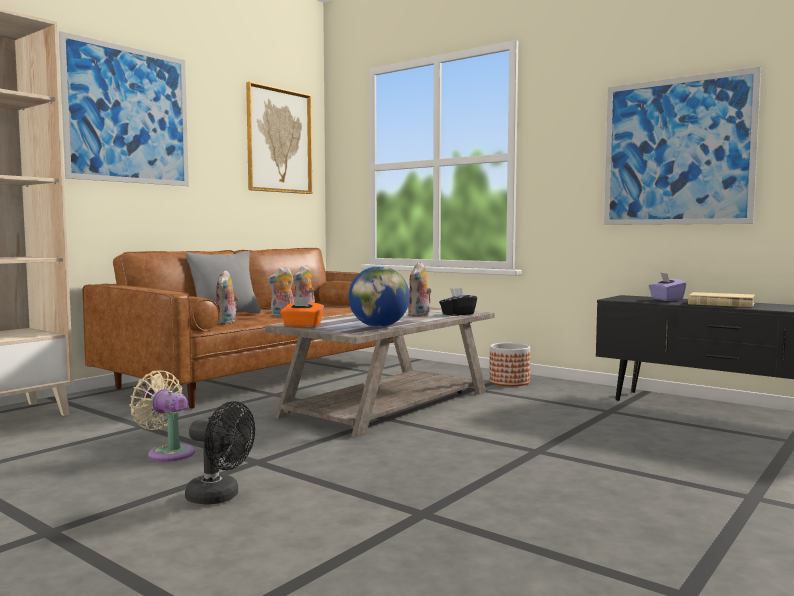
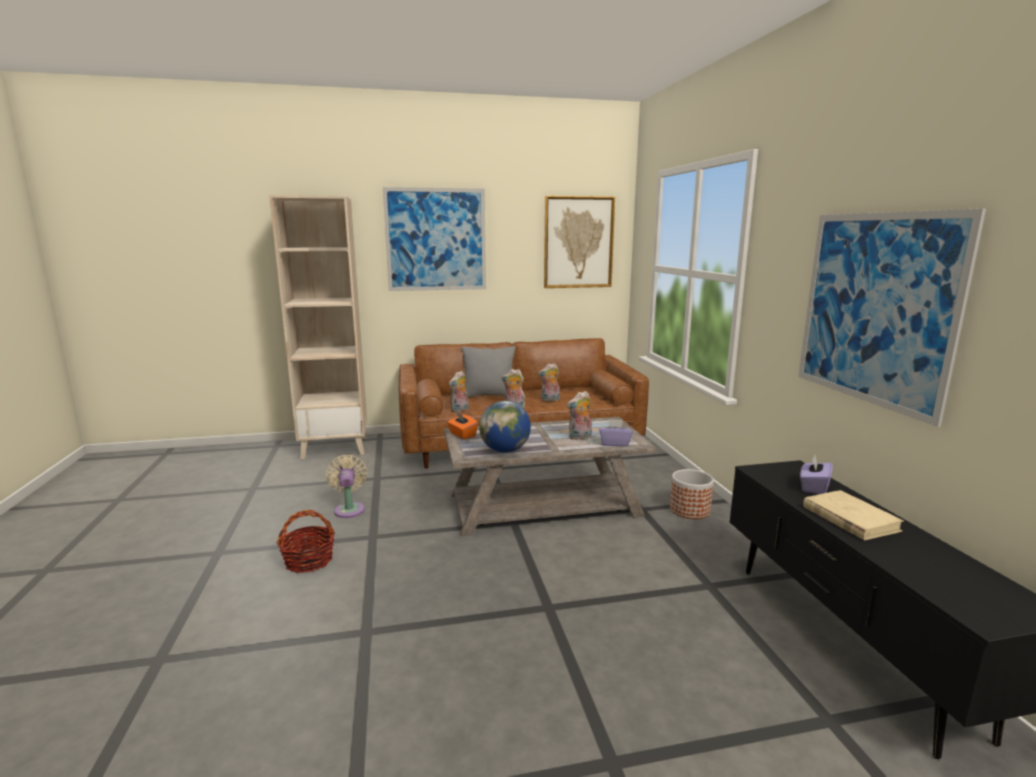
camera: 40 degrees right, 10 degrees up
black fan [185,401,255,505] -> basket [276,510,335,573]
black tissue box [439,288,477,316] -> purple tissue box [599,419,632,447]

